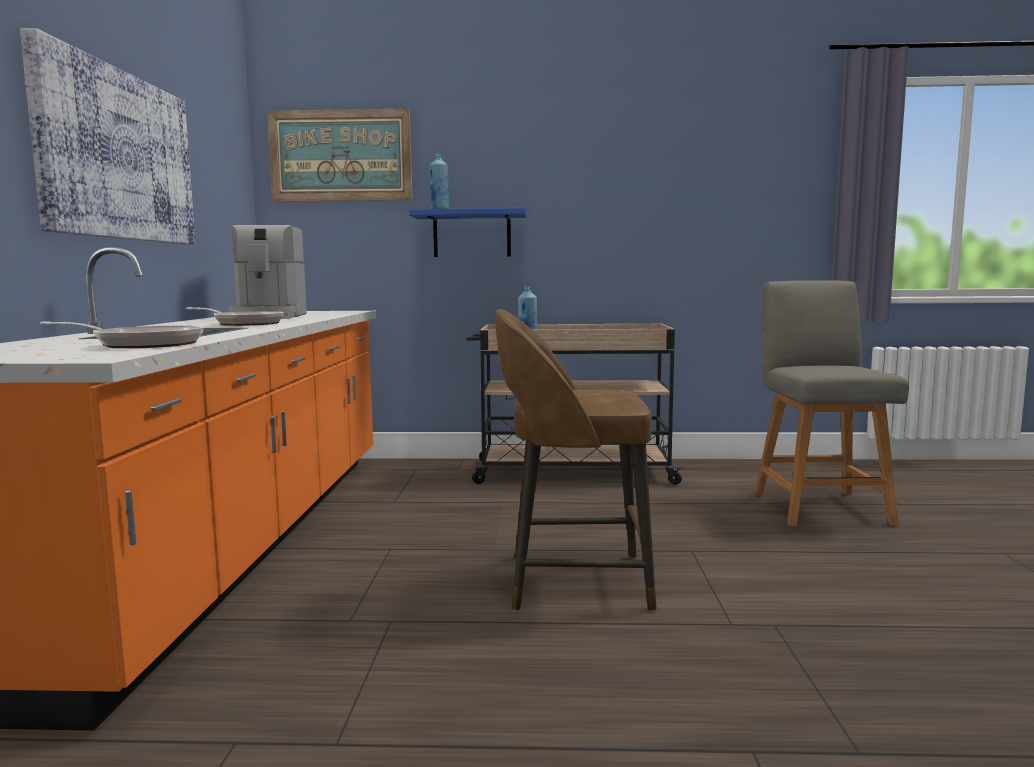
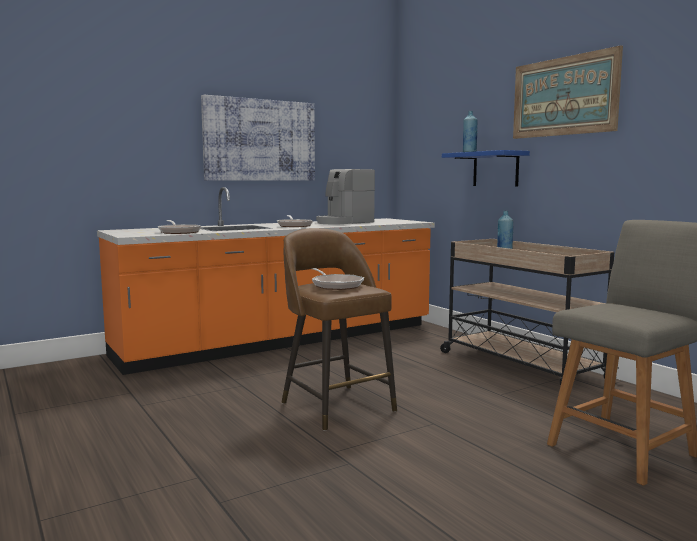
camera: 55 degrees right, 0 degrees up
picture [267,108,412,202] -> picture moved to [513,45,623,139]
none -> frying pan [312,268,364,290]

